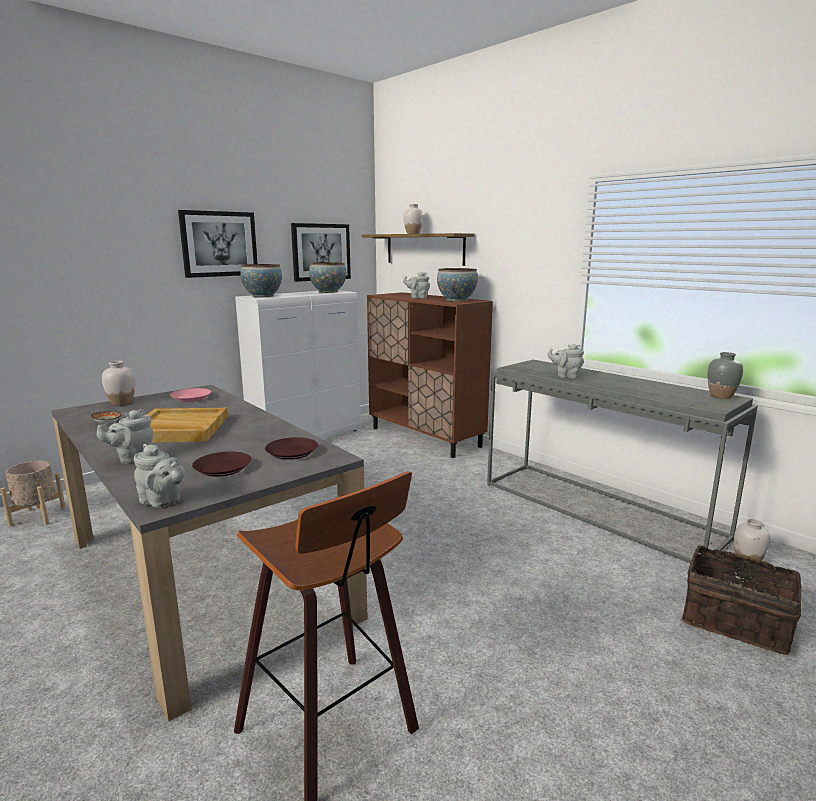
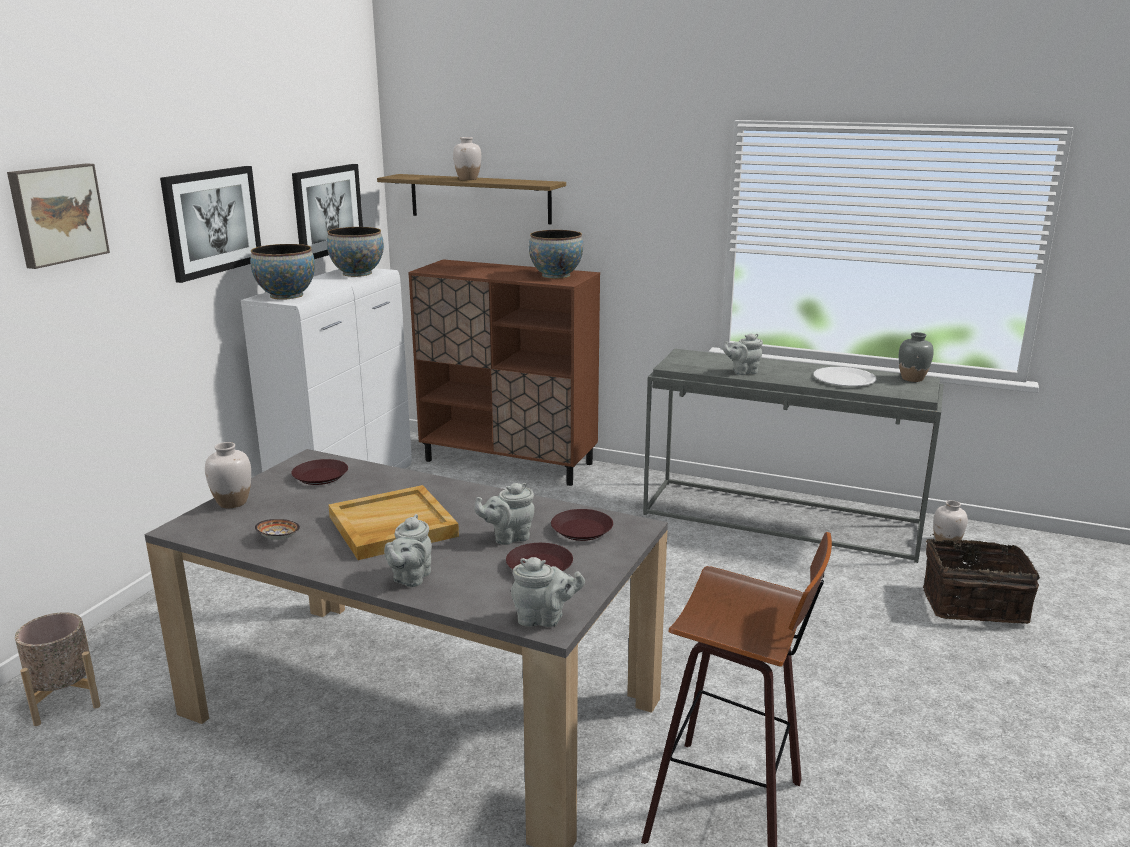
camera: 25 degrees left, 5 degrees up
pink plate [170,388,211,402] -> brown plate [291,459,348,485]
grey teapot [403,272,430,298] -> grey teapot moved to [474,483,535,545]
none -> picture [7,163,110,269]
none -> white plate [814,367,877,386]

